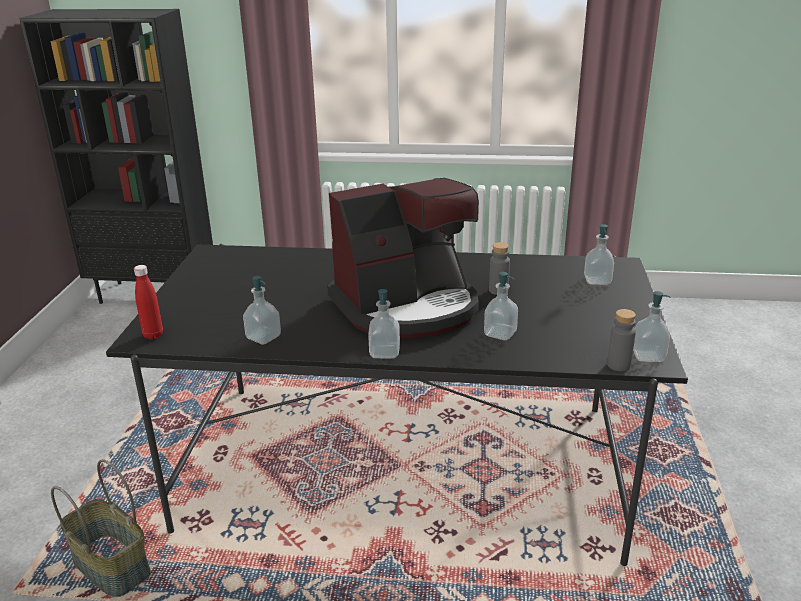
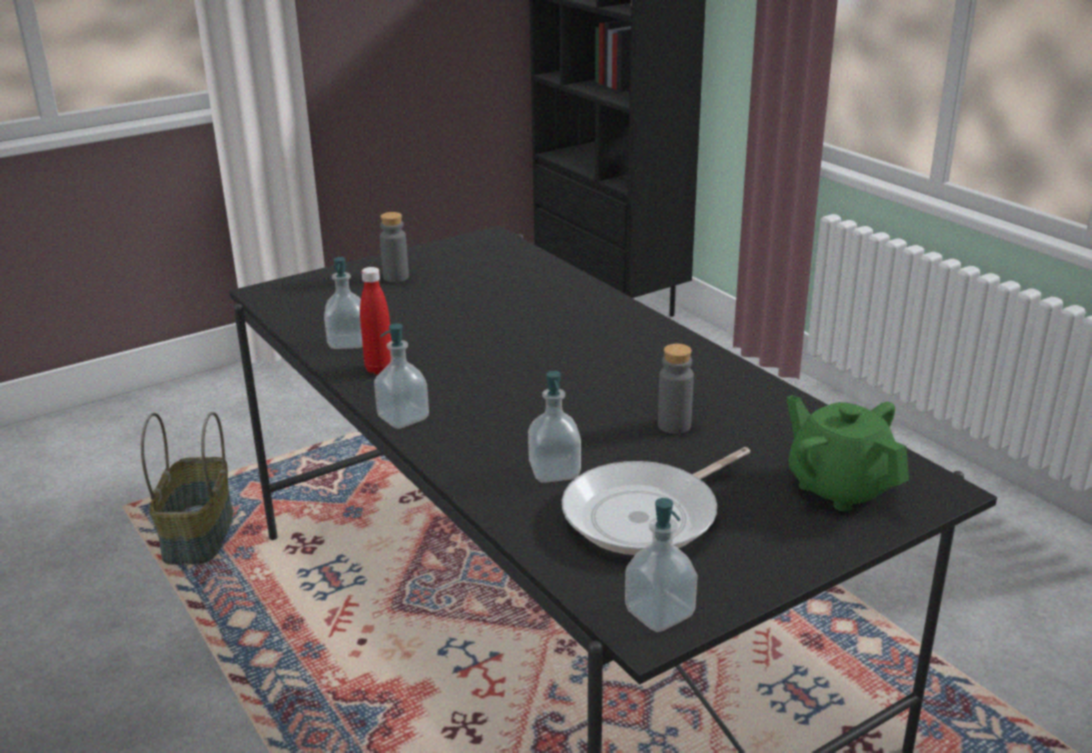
camera: 50 degrees right, 0 degrees up
red bottle [134,265,163,339] -> red bottle moved to [360,267,392,375]
coffee machine [327,178,479,338] -> none
soap dispenser [584,224,614,285] -> green teapot [786,395,909,511]
grey bottle [607,309,636,371] -> grey bottle moved to [380,212,409,282]
none -> frying pan [562,447,750,555]

